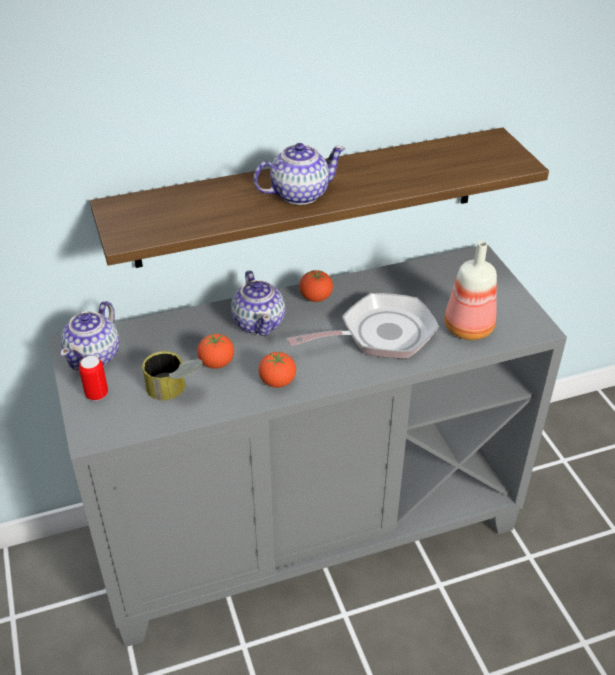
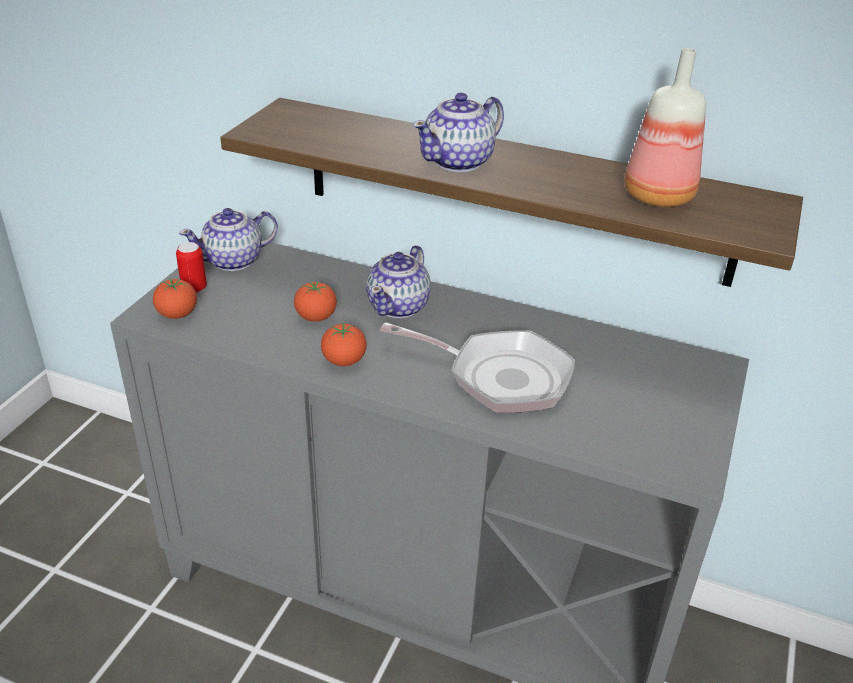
camera: 40 degrees right, 5 degrees down
can [142,351,202,400] -> none
teapot [253,143,345,205] -> teapot turned 120 degrees clockwise [413,93,504,172]
tomato [299,270,333,302] -> tomato moved to [153,278,197,319]
bottle [444,241,497,340] -> bottle moved to [625,48,706,207]

